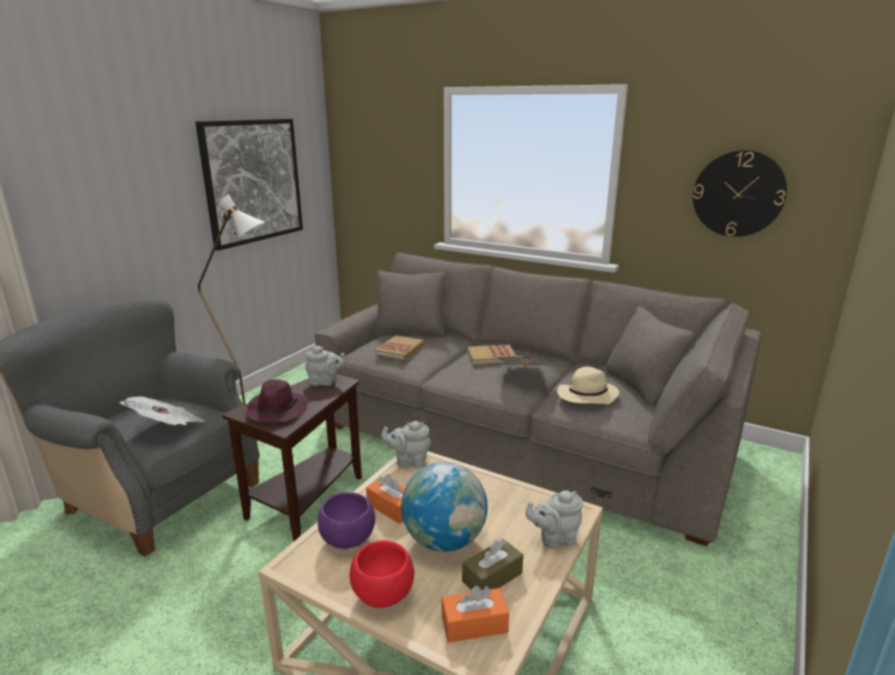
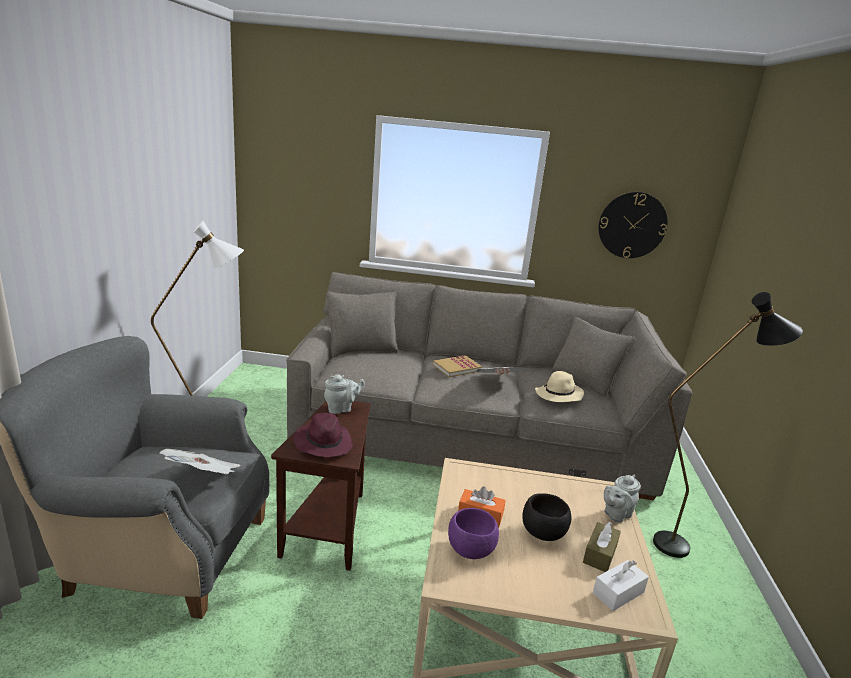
camera: 25 degrees left, 0 degrees up
picture [195,119,303,251] -> none
red bowl [350,540,414,608] -> none
book [375,335,424,360] -> none
grey teapot [381,421,431,468] -> none
globe [401,462,488,552] -> black bowl [522,493,572,541]
orange tissue box [441,586,509,643] -> white tissue box [593,560,649,611]
none -> black floor lamp [653,292,803,558]

